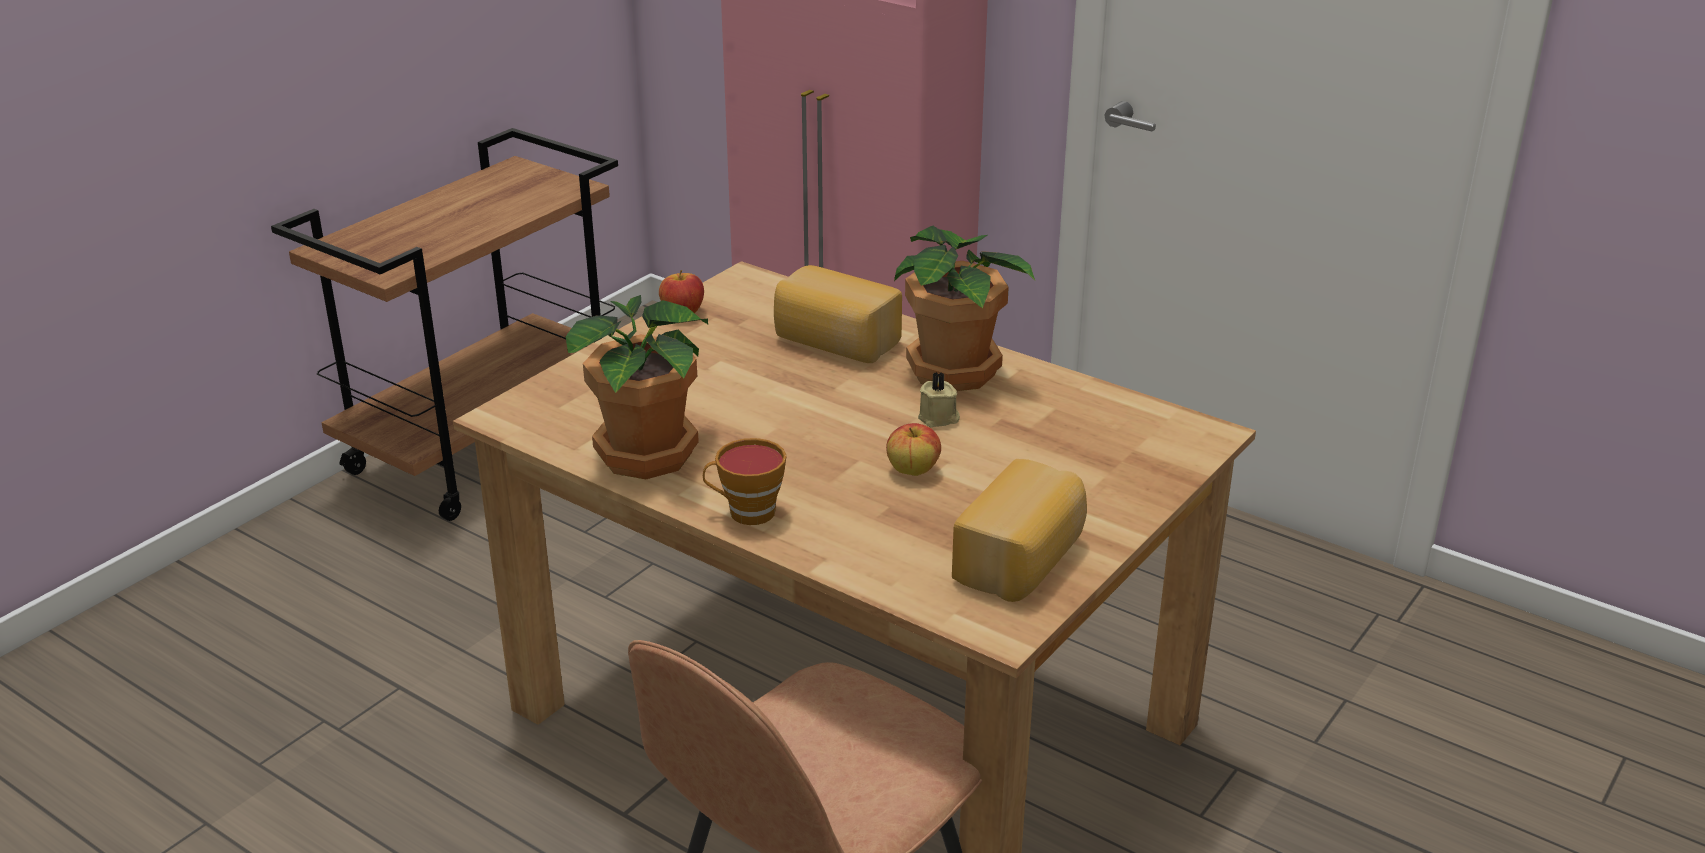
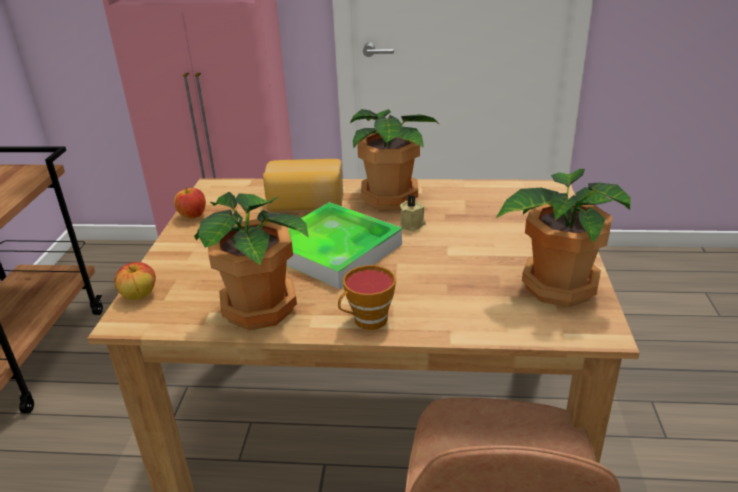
camera: 30 degrees left, 0 degrees up
apple [886,423,941,476] -> apple moved to [114,262,156,300]
bread [952,459,1087,602] -> potted plant [495,169,631,307]
none -> tray [286,202,402,289]

